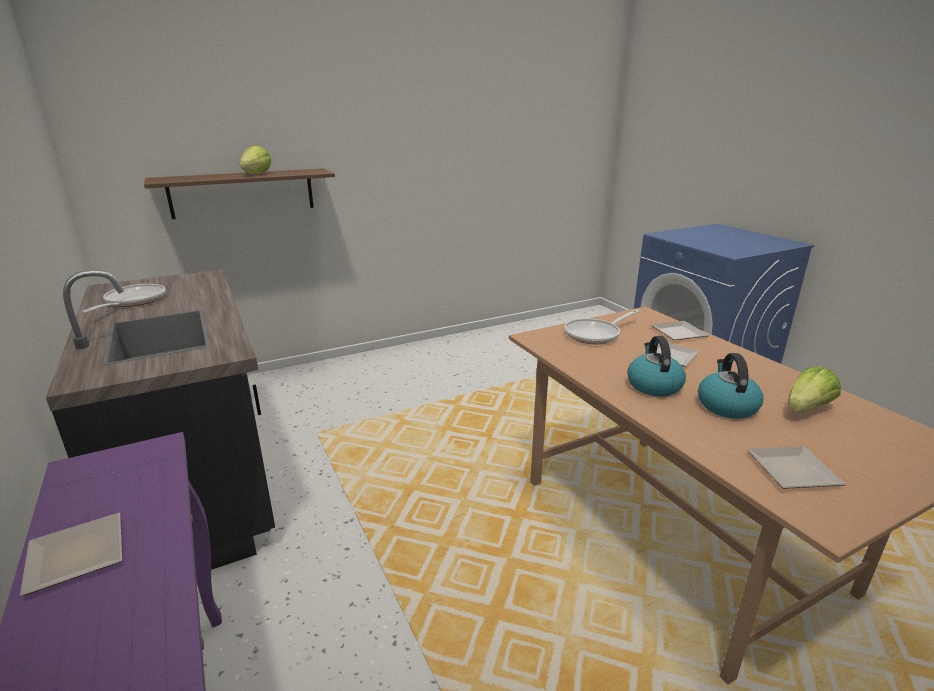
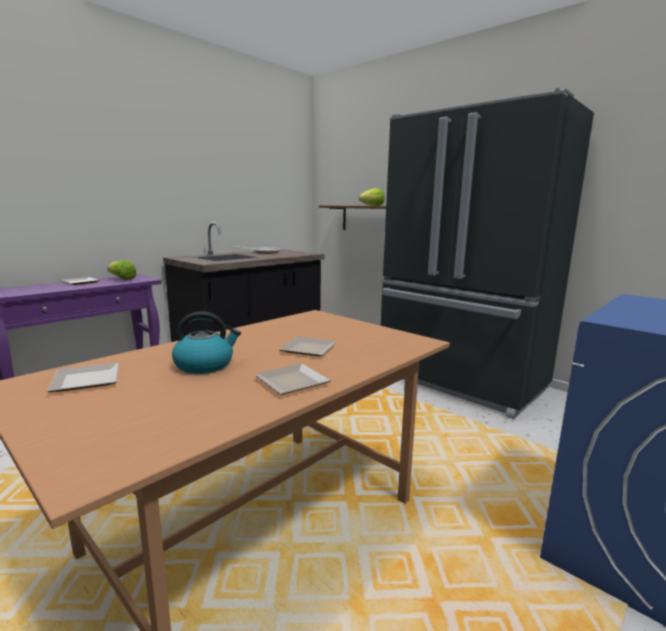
camera: 70 degrees right, 10 degrees down
frying pan [564,310,640,344] -> none
kettle [627,336,686,397] -> none
plate [651,321,709,340] -> plate moved to [254,364,331,395]
lettuce [788,367,841,412] -> lettuce moved to [107,260,136,280]
none -> black fridge [381,88,594,419]

